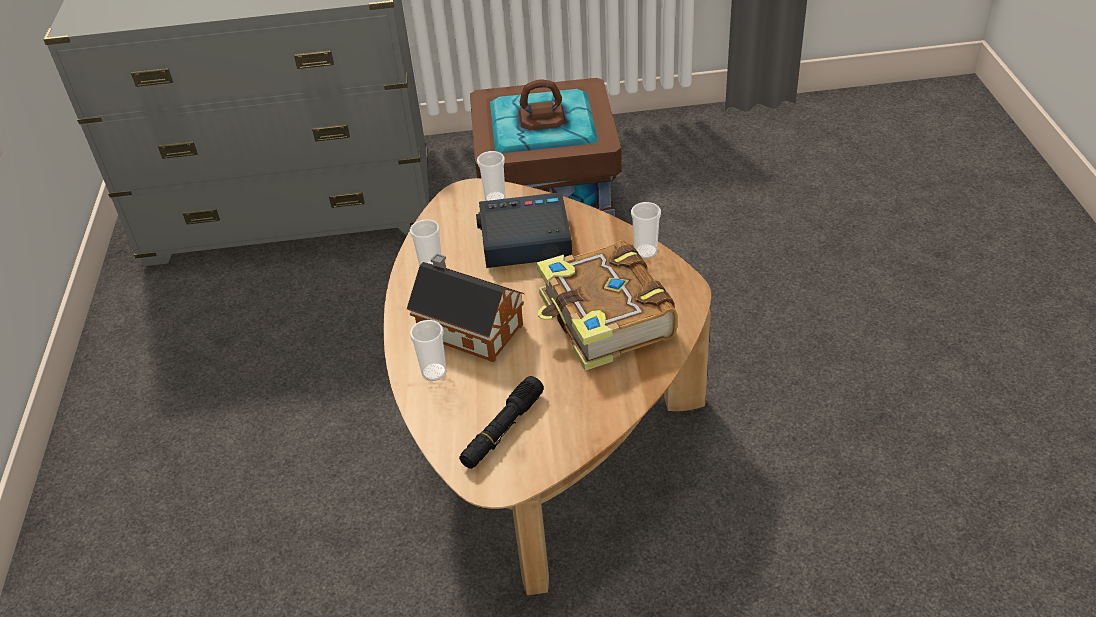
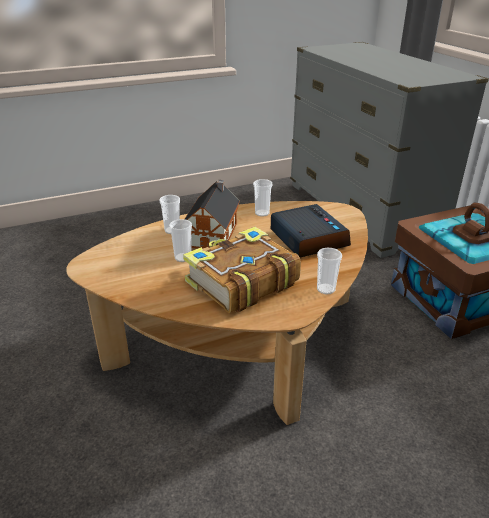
camera: 70 degrees right, 10 degrees down
black flashlight [459,376,544,469] -> none
cup [477,151,506,201] -> cup moved to [169,219,192,262]

